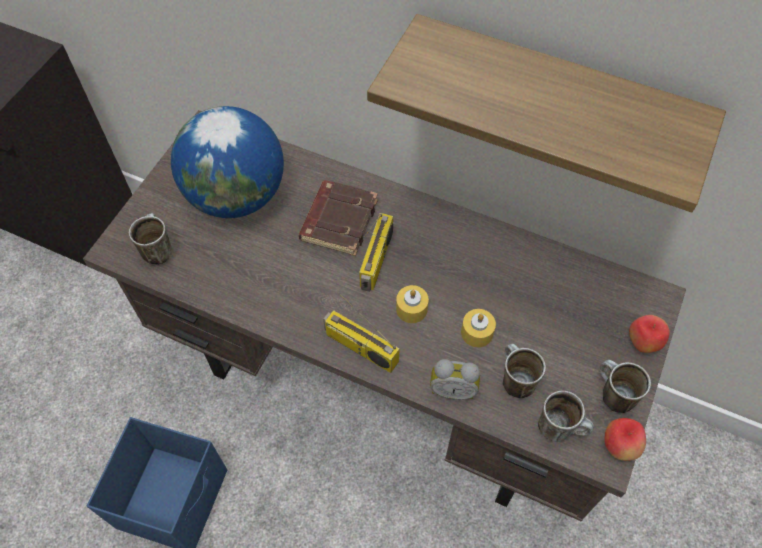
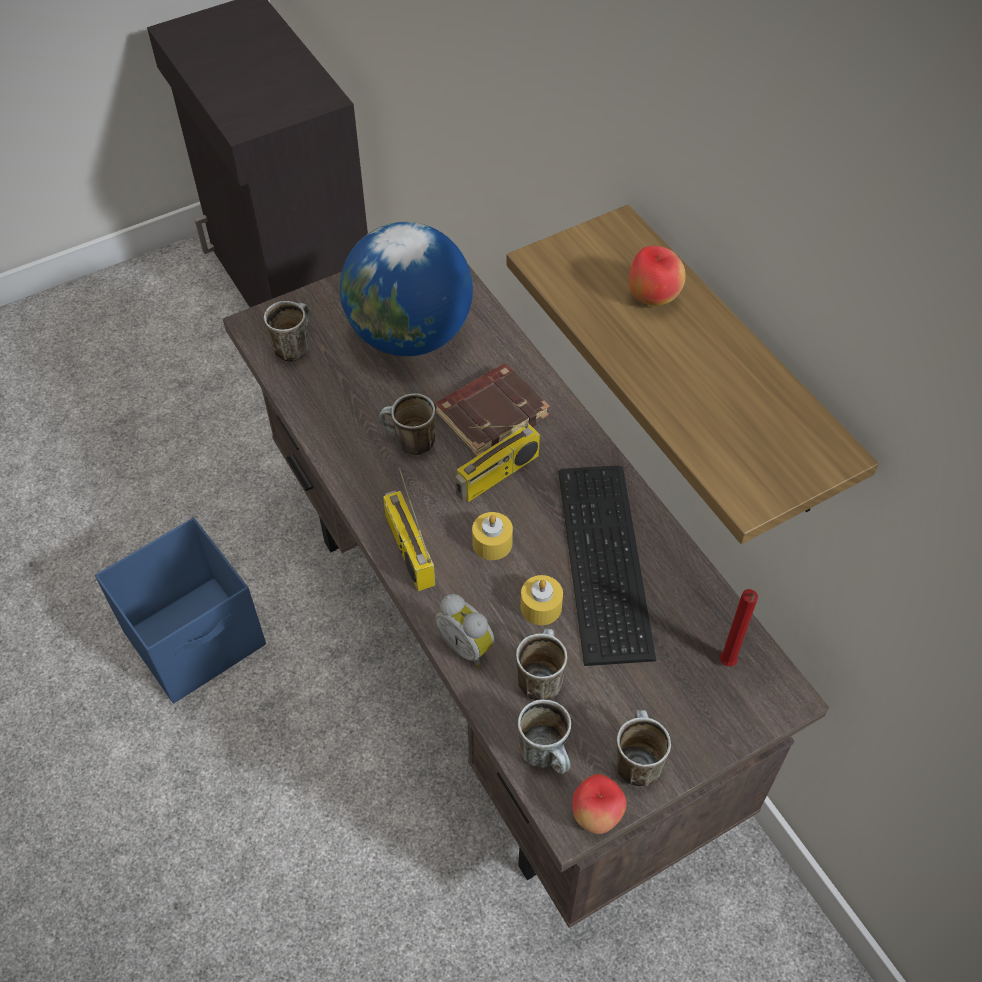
camera: 35 degrees right, 5 degrees down
apple [629,315,670,353] -> apple moved to [629,246,686,306]
none -> mug [379,393,436,456]
none -> keyboard [558,466,656,666]
none -> red candle [720,589,758,666]

